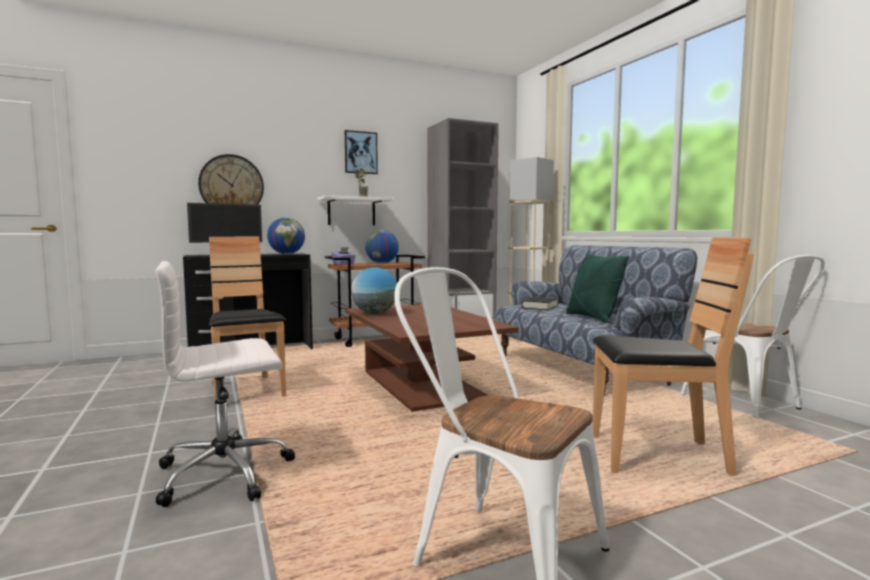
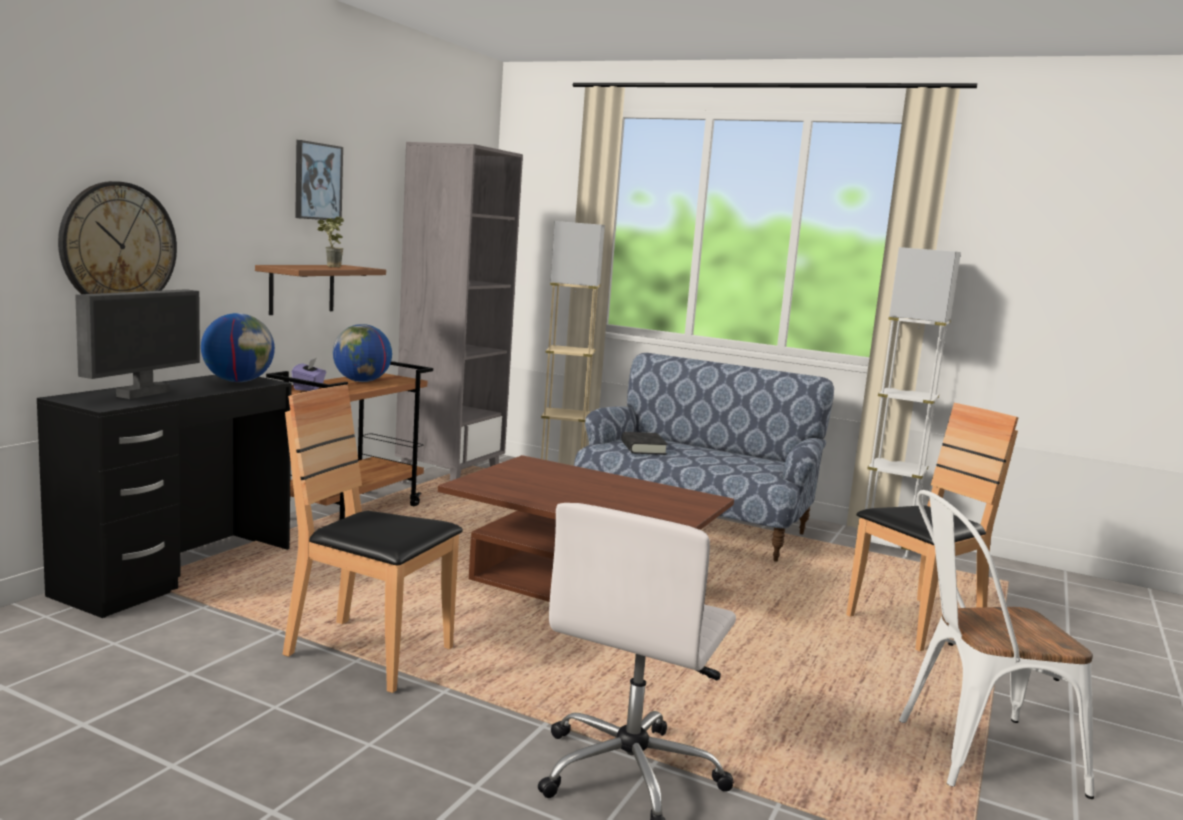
camera: 40 degrees left, 5 degrees up
white shelf [317,195,394,225] -> brown shelf [255,265,386,315]
globe [351,267,397,314] -> none
green pillow [566,252,630,323] -> none
white chair [680,255,824,418] -> white floor lamp [865,247,961,557]

